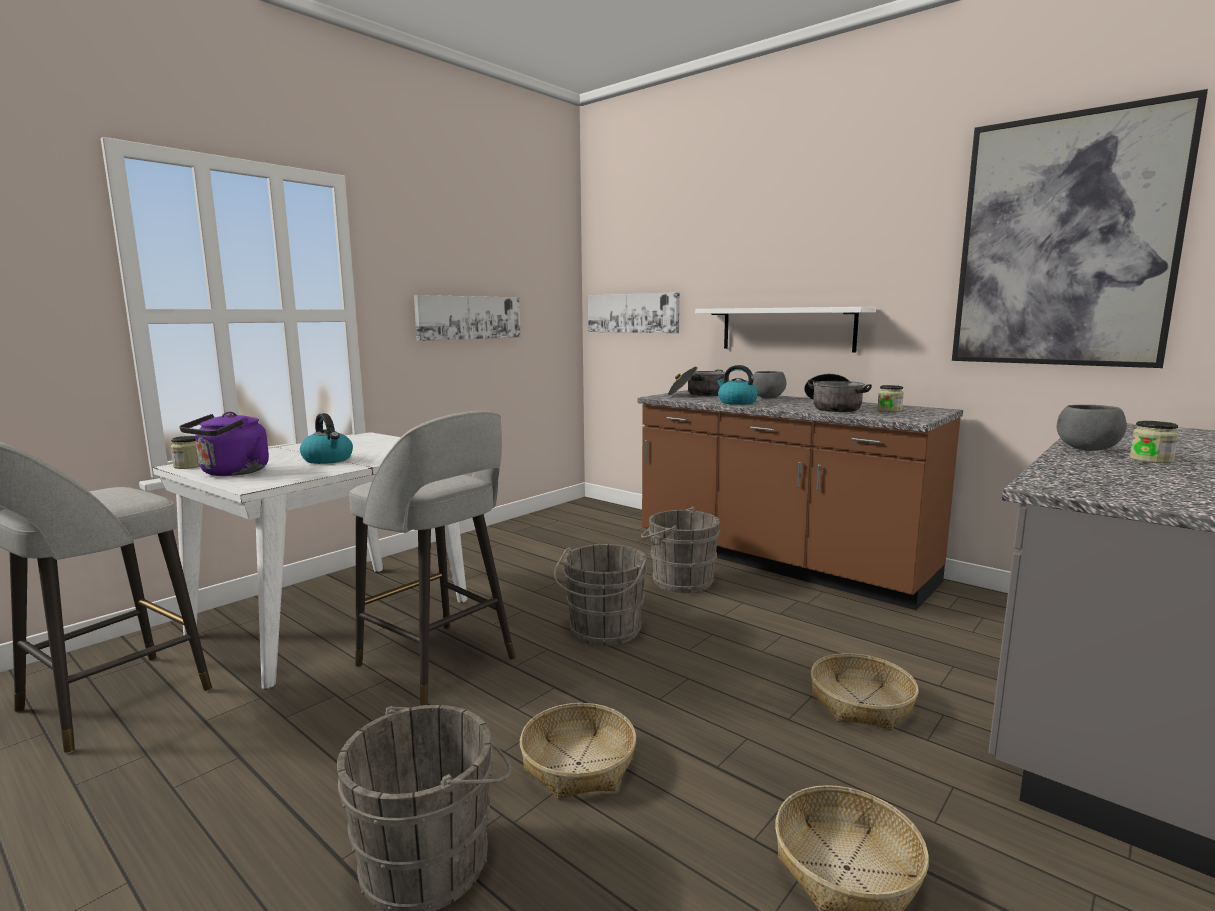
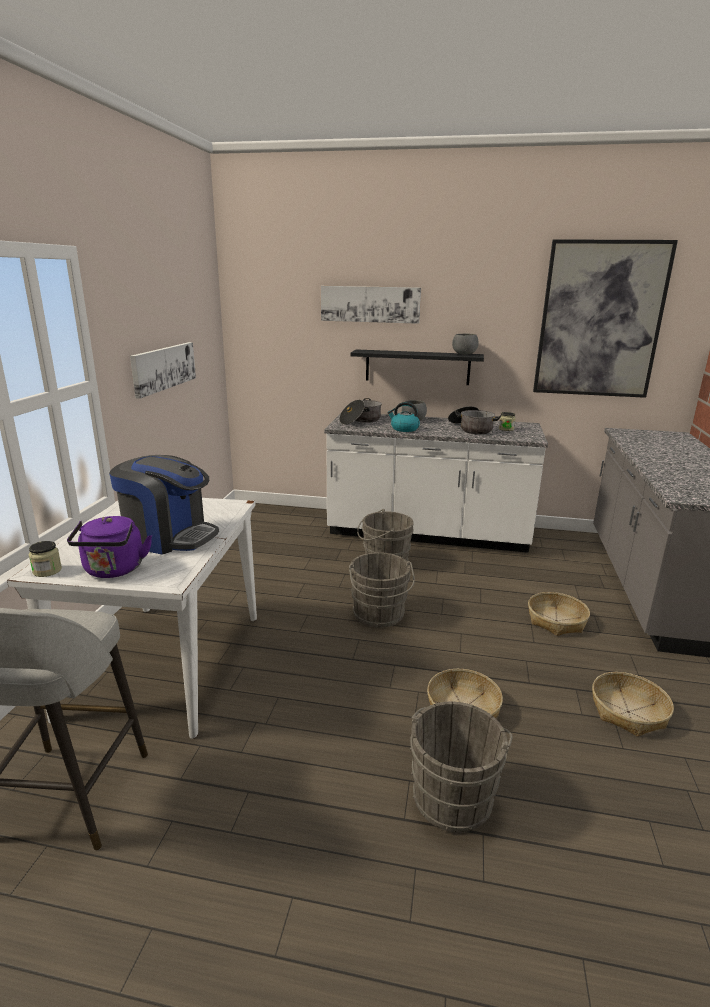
camera: 30 degrees left, 10 degrees up
kettle [300,413,353,464] -> coffee machine [109,455,219,555]
grey stool [349,411,516,706] -> none
picture [588,292,680,333] -> picture moved to [321,286,421,324]
brown counter [638,390,963,610] -> white counter [324,413,548,553]
white shelf [695,307,876,353] -> black shelf [350,349,484,385]
grey bowl [1057,405,1127,451] -> grey bowl moved to [452,333,479,355]
jar [1129,421,1179,464] -> none

